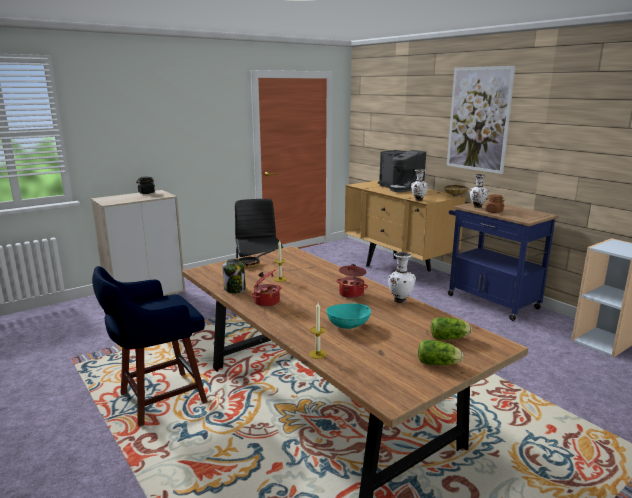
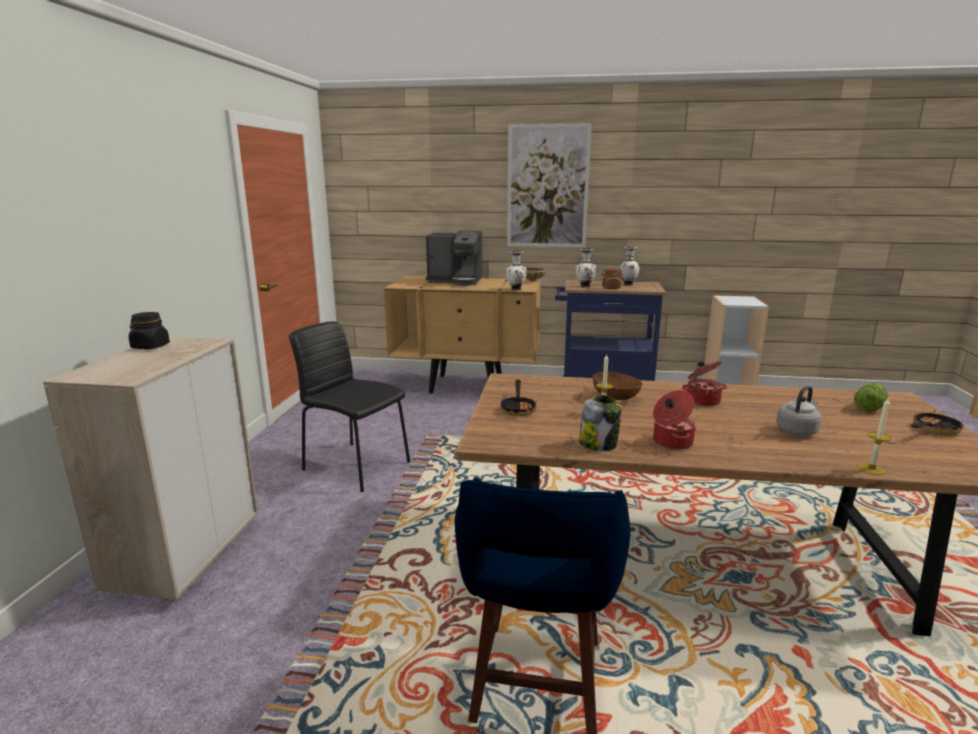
camera: 45 degrees left, 0 degrees up
turquoise bowl [326,303,371,329] -> grey kettle [776,386,822,436]
white vase [388,252,416,303] -> white vase moved to [620,247,639,285]
lettuce [418,340,463,365] -> frying pan [911,409,964,435]
none -> brown bowl [593,372,643,400]

